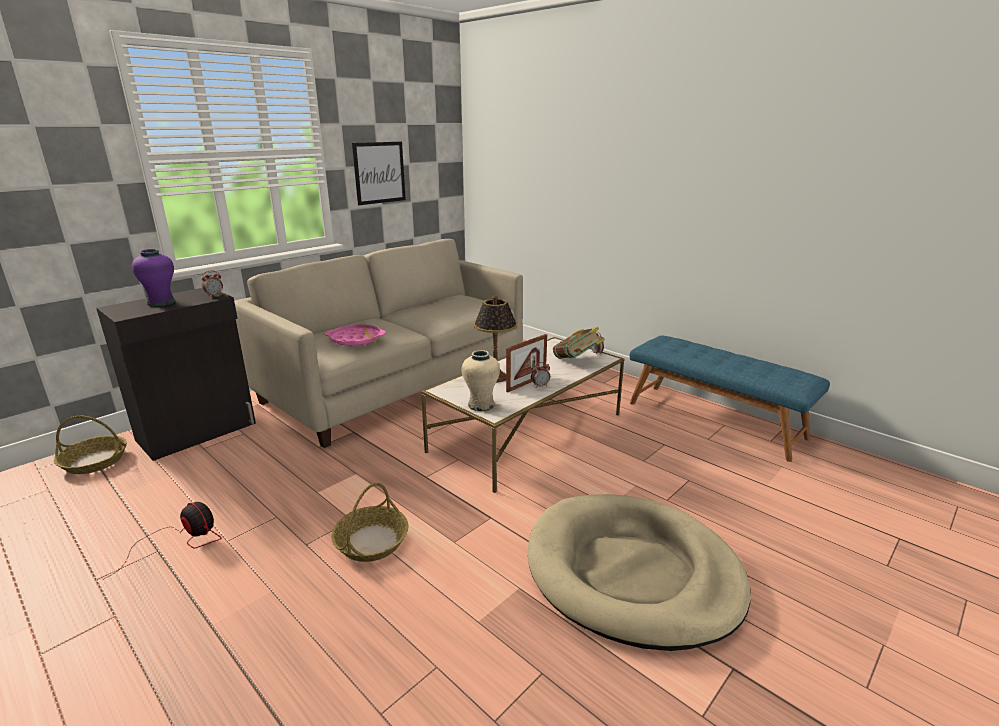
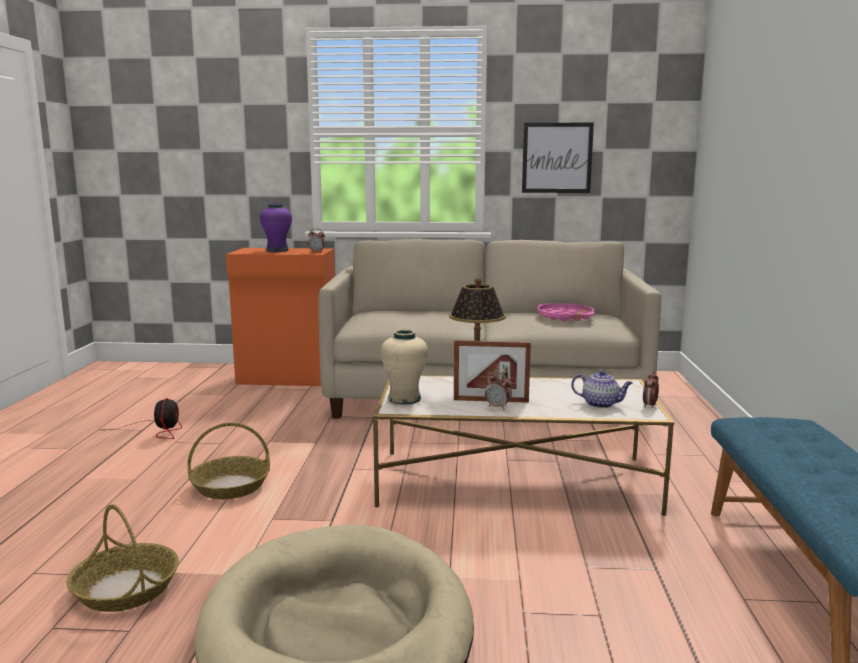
camera: 50 degrees right, 10 degrees down
basket [54,416,127,474] -> basket moved to [66,504,179,612]
black cabinet [96,288,256,461] -> orange cabinet [226,248,335,386]
pink tray [325,324,386,347] -> pink tray moved to [537,303,595,322]
book [553,327,605,359] -> teapot [571,370,633,408]

